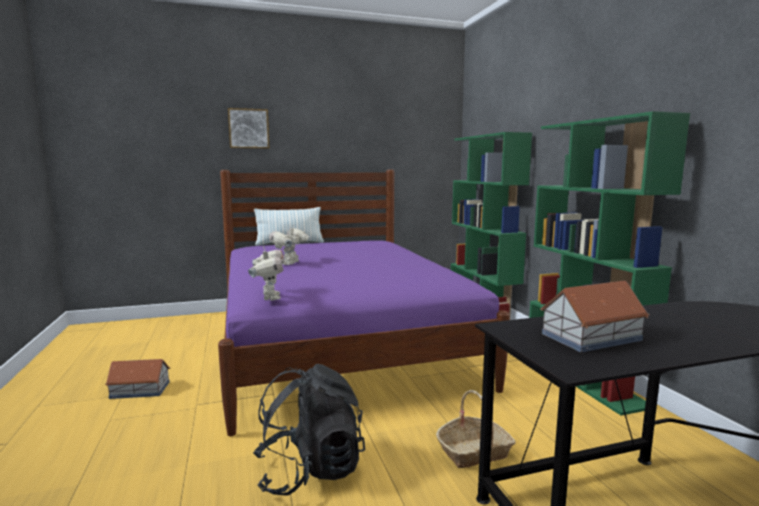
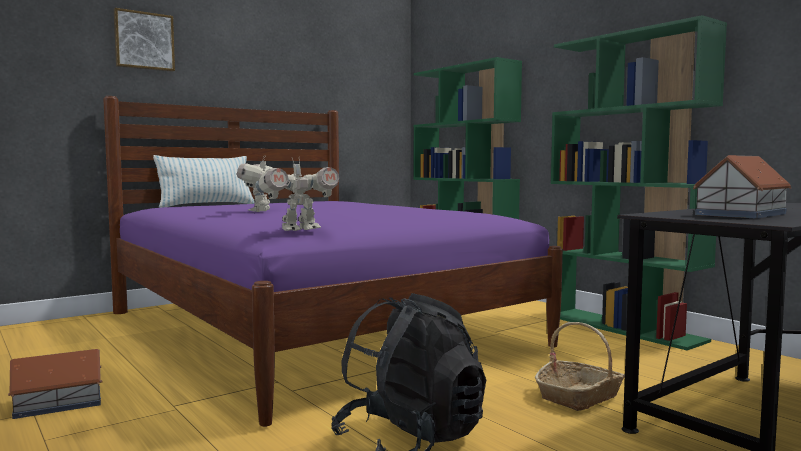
camera: 20 degrees left, 5 degrees down
toy robot [248,246,285,301] -> toy robot turned 90 degrees clockwise [256,158,339,231]

